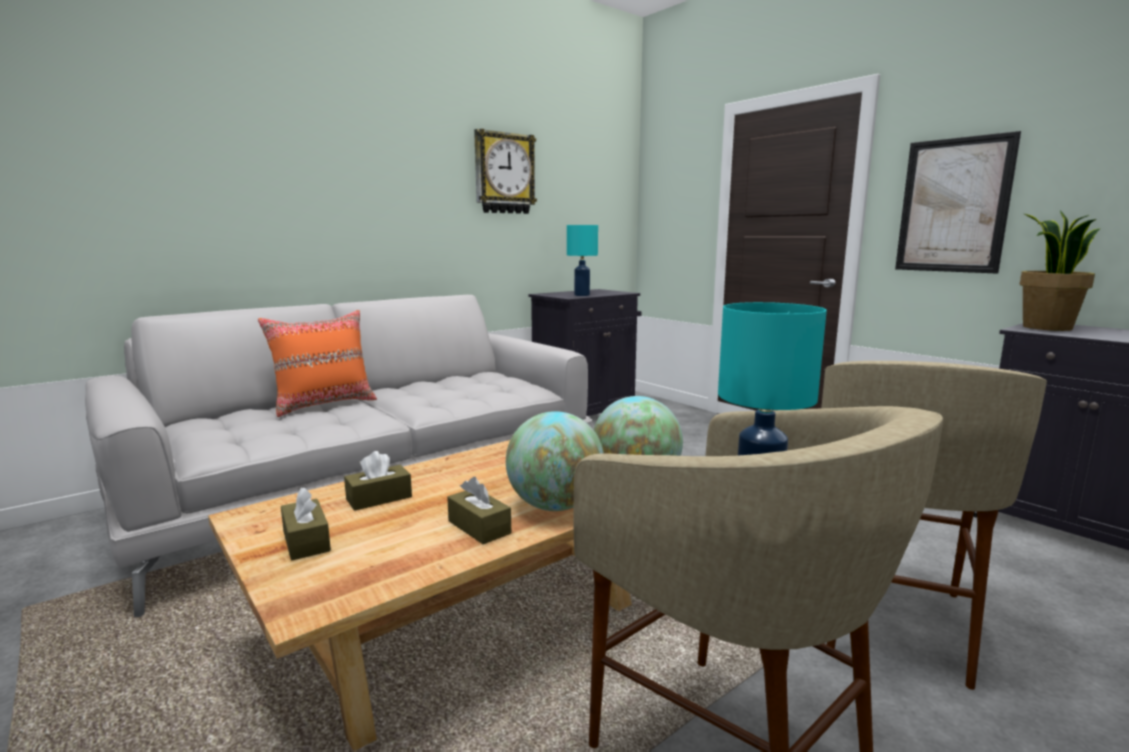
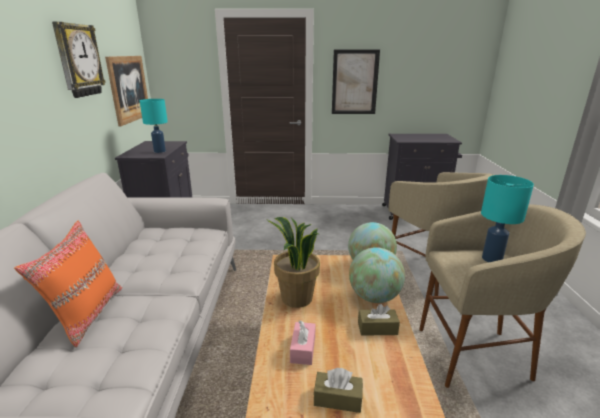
camera: 50 degrees left, 10 degrees up
brown tissue box [344,451,412,511] -> pink tissue box [290,320,316,365]
potted plant [1019,210,1101,331] -> potted plant moved to [266,217,320,308]
none -> picture [105,56,148,126]

